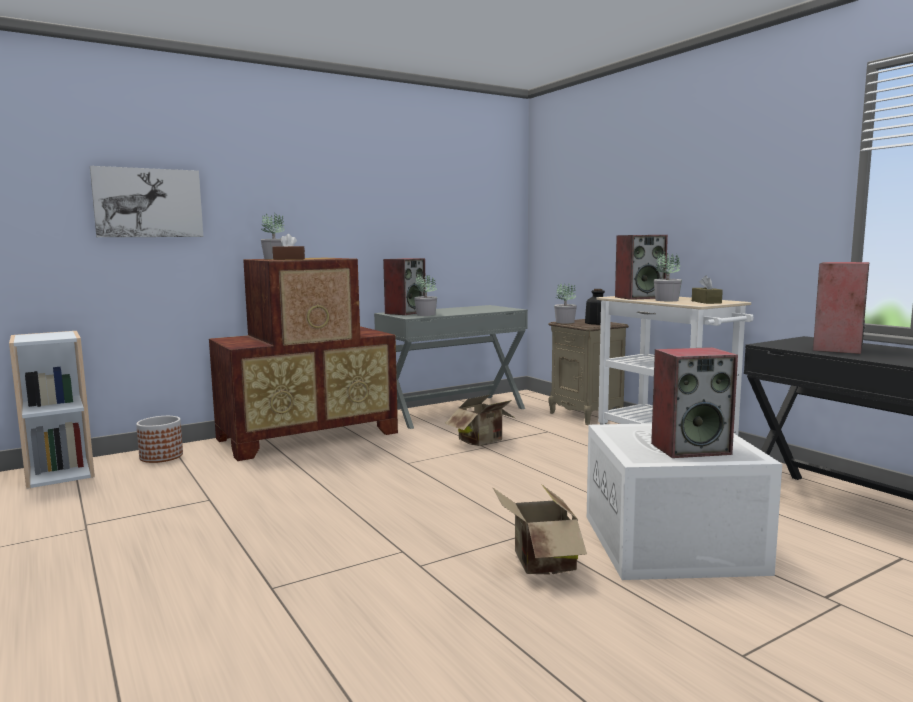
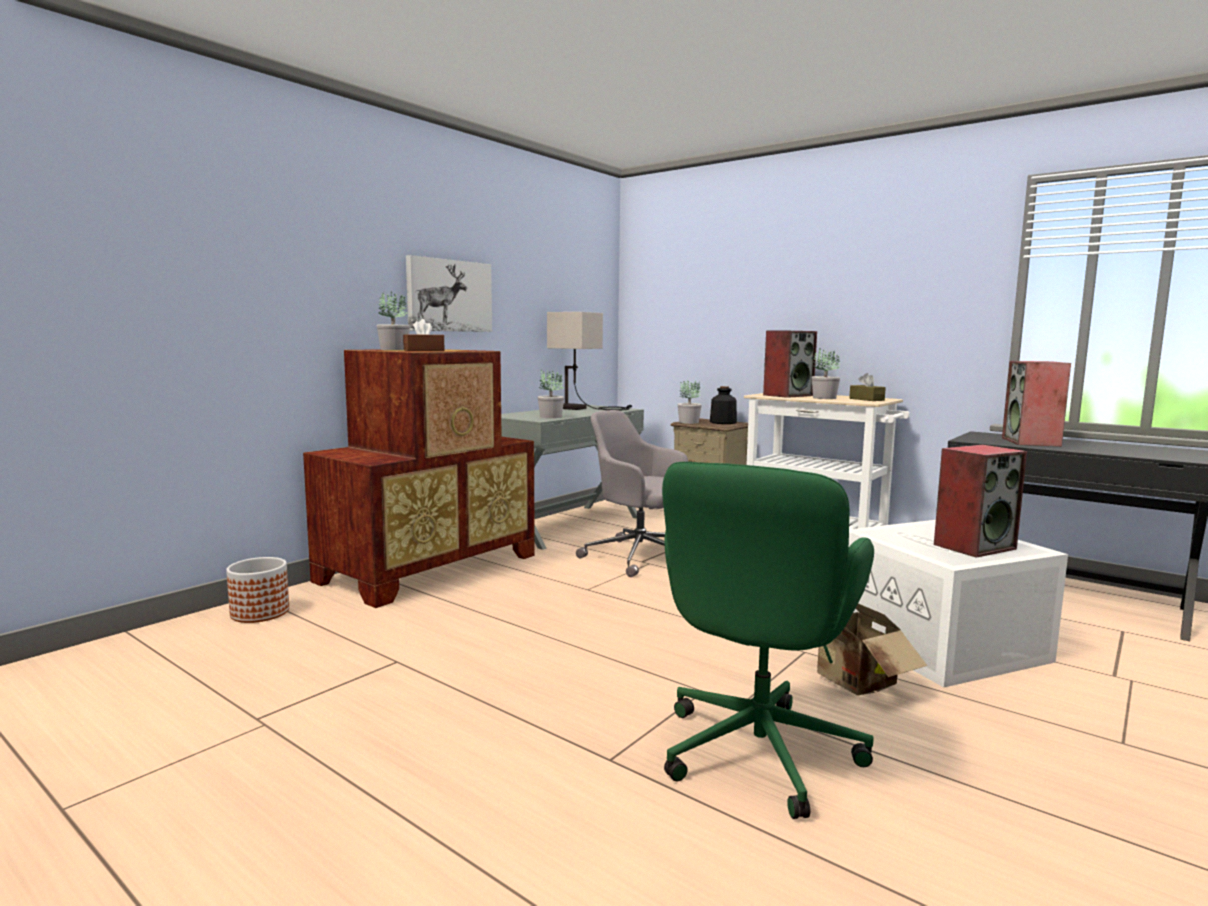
camera: 20 degrees left, 0 degrees up
bookcase [9,331,95,489] -> none
picture [90,166,204,237] -> picture moved to [406,255,492,332]
speaker [383,258,426,315] -> none
cardboard box [445,394,515,446] -> grey office chair [576,410,688,577]
none -> table lamp [547,312,632,410]
none -> green office chair [662,462,874,819]

